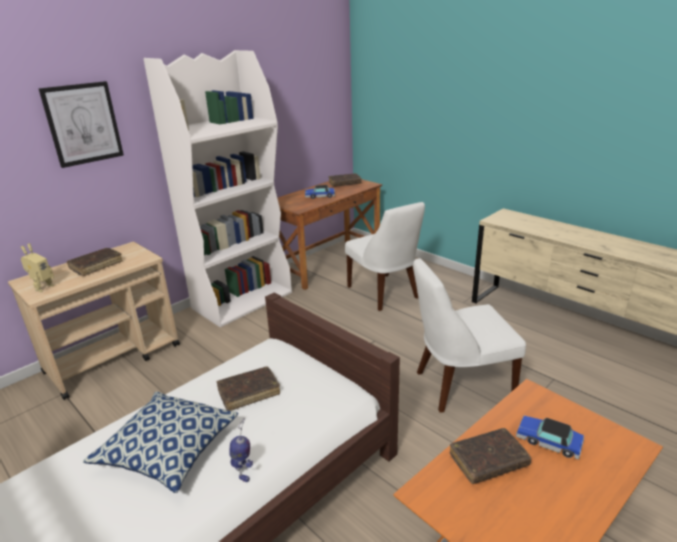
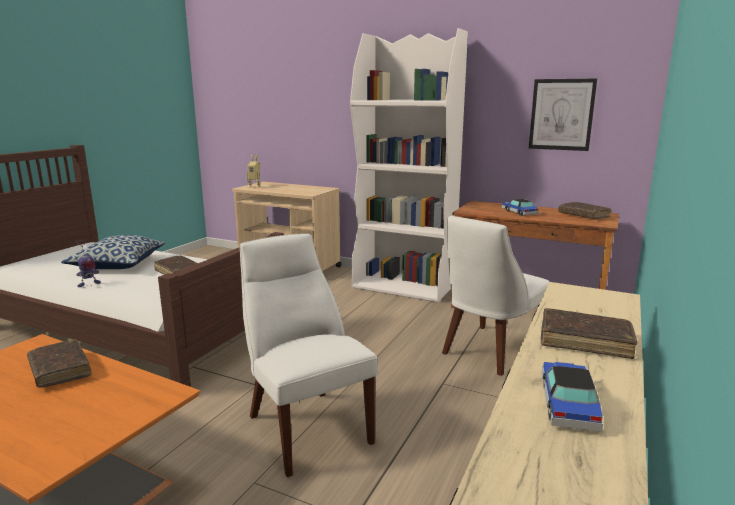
camera: 70 degrees right, 10 degrees down
picture [39,81,124,168] -> picture moved to [529,79,597,151]
brown book [67,248,123,276] -> brown book moved to [541,308,638,359]
toy car [516,416,584,460] -> toy car moved to [542,362,603,432]

